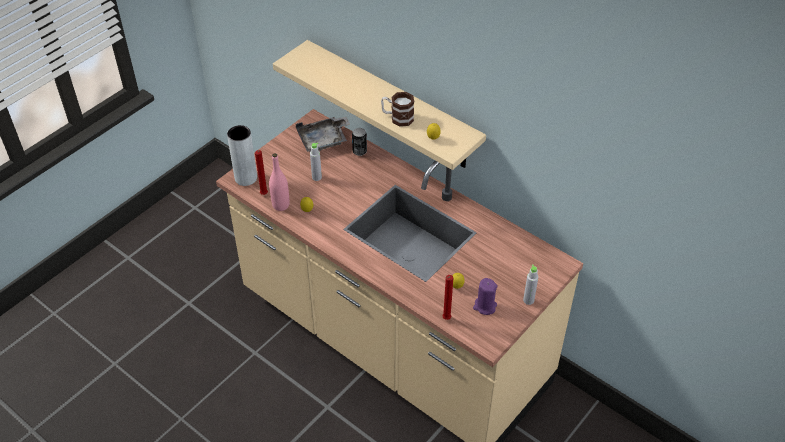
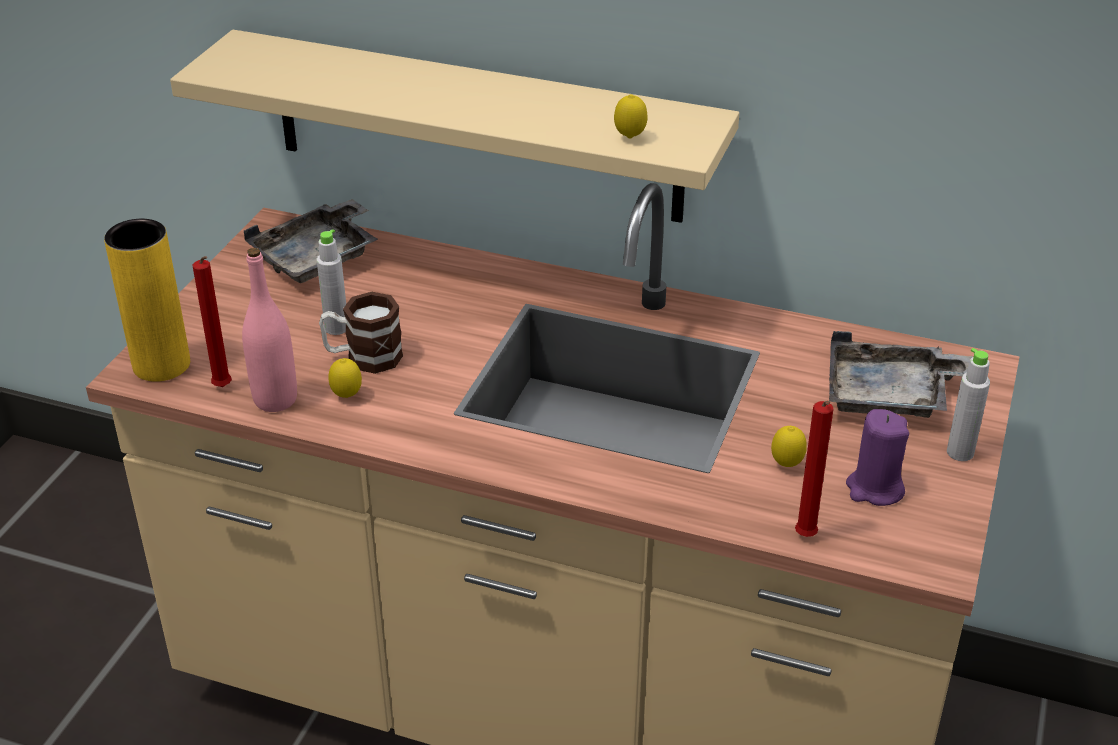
camera: 20 degrees left, 10 degrees down
grey vase [227,125,257,186] -> yellow vase [104,219,190,382]
can [352,128,367,156] -> none
mug [381,92,414,127] -> mug moved to [319,292,403,374]
none -> grey tray [829,331,973,418]

